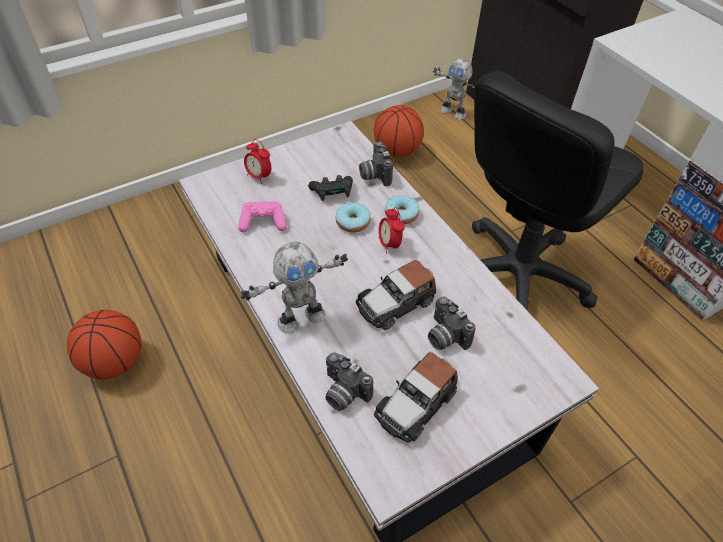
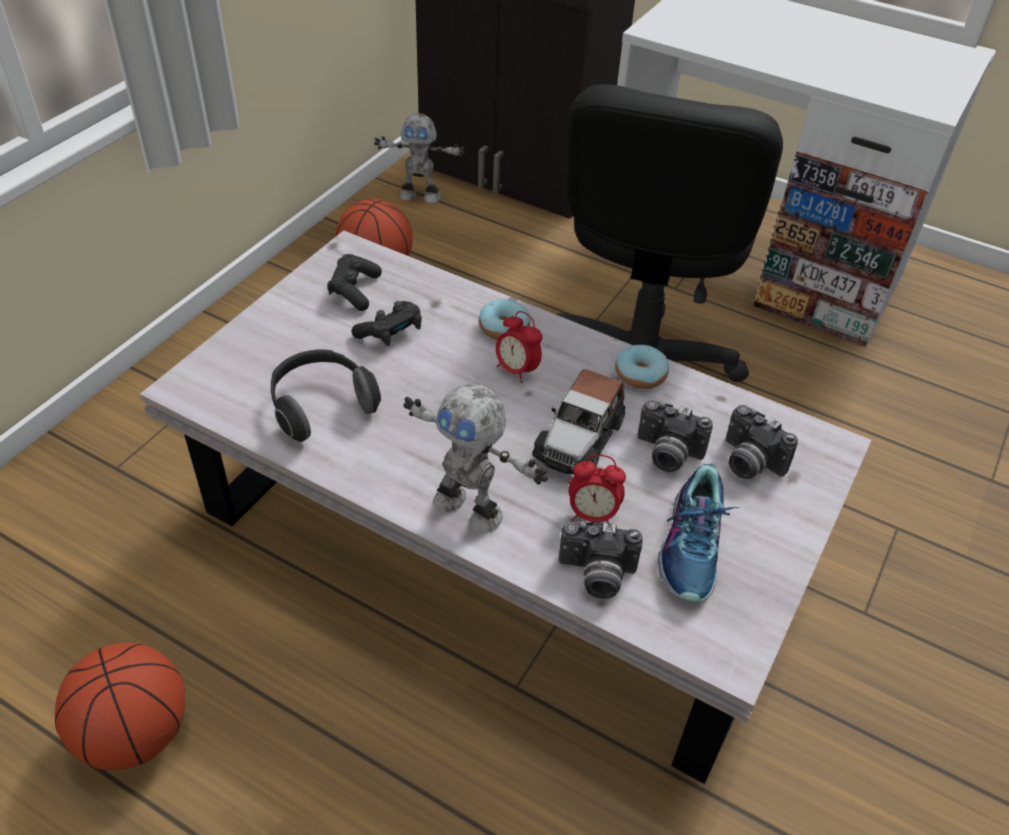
camera: 30 degrees left, 5 degrees down
pink game controller [238,201,287,232] -> headphones [271,349,381,442]
toy robot [241,242,348,334] -> toy robot turned 90 degrees clockwise [404,384,548,534]
alarm clock [244,139,271,184] -> alarm clock moved to [568,454,626,523]
donut [335,203,371,233] -> donut moved to [615,345,669,389]
camera [359,142,393,186] -> camera moved to [725,405,798,479]
toy car [374,352,458,442] -> shoe [658,463,740,602]
none -> black game controller [327,254,382,311]

